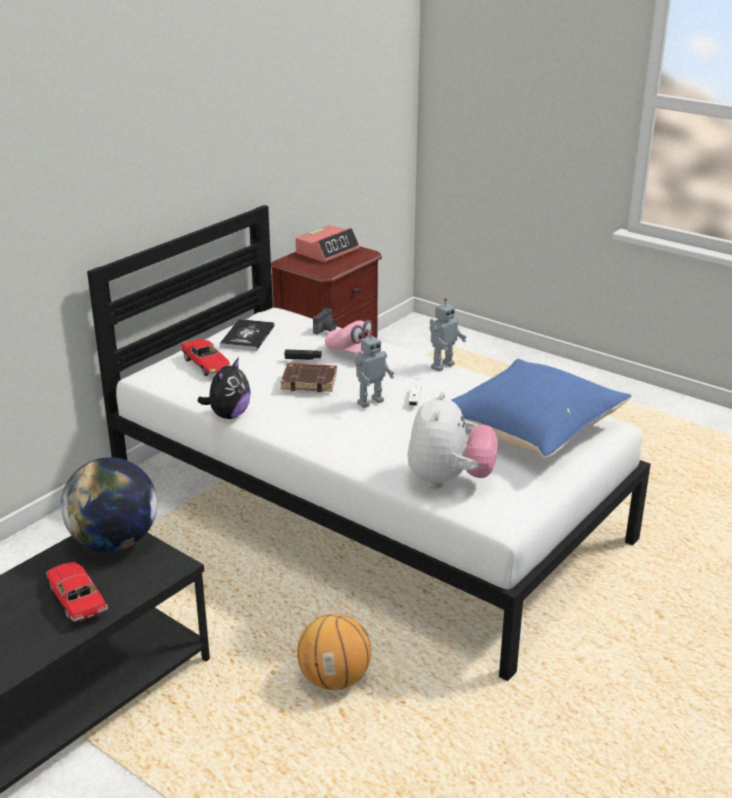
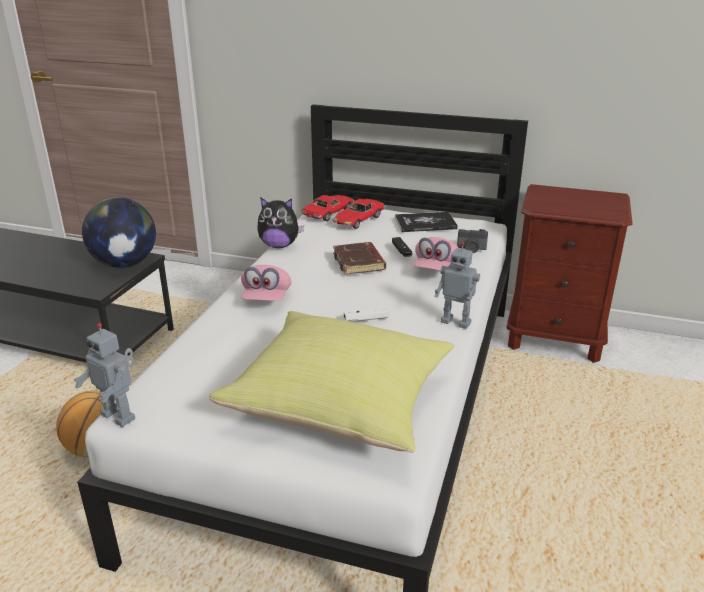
camera: 70 degrees right, 0 degrees up
toy car [46,562,108,622] -> toy car moved to [301,195,354,221]
alarm clock [295,225,360,262] -> none
toy robot [355,331,394,408] -> toy robot moved to [74,323,135,427]
plush toy [407,391,497,489] -> none
blue pillow [452,359,632,459] -> yellow pillow [209,311,455,453]
none -> pink cap [241,265,291,301]

